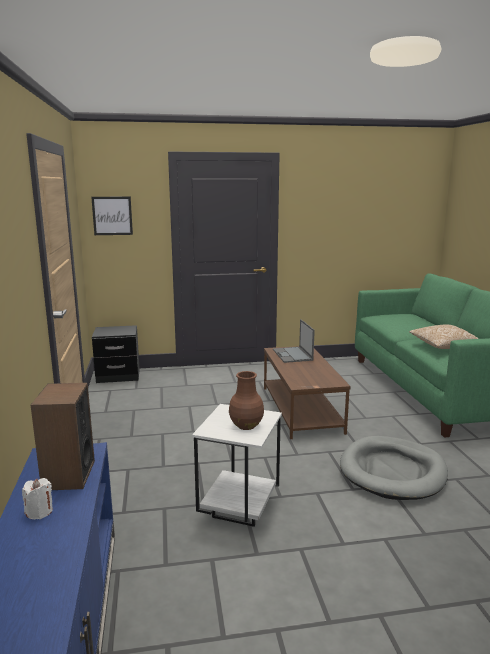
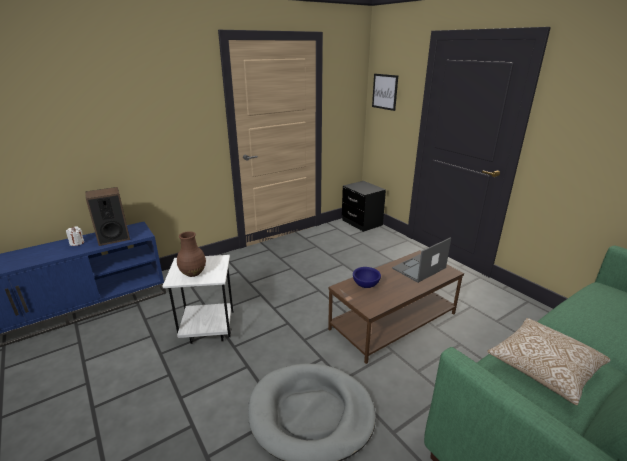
camera: 65 degrees right, 10 degrees up
none -> blue bowl [353,267,381,288]

